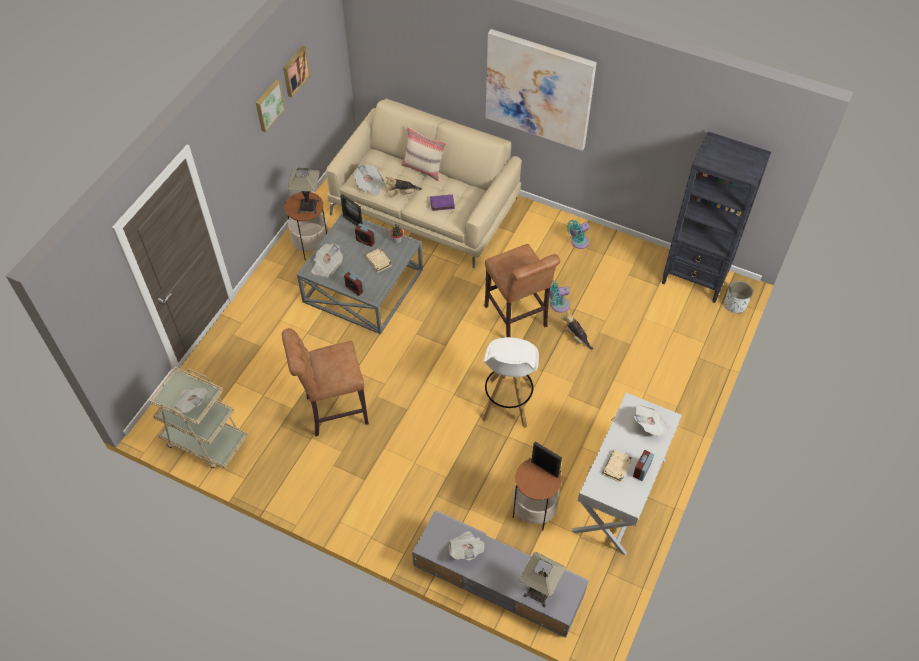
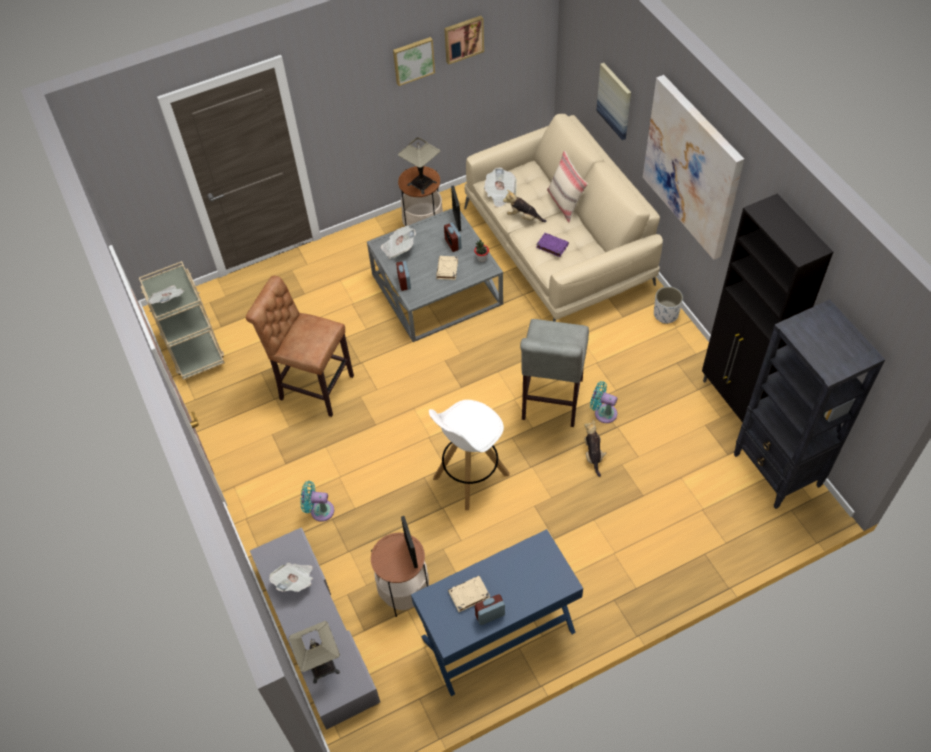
camera: 40 degrees right, 0 degrees up
brown stool [485,244,560,337] -> grey stool [520,319,589,427]
turquoise fan [567,220,590,249] -> turquoise fan moved to [301,481,334,522]
white console table [572,393,682,555] -> blue console table [411,529,583,696]
newspaper [634,405,670,436] -> none
white planter [724,281,753,313] -> white planter moved to [654,286,683,324]
none -> picture [596,63,631,140]
none -> black cabinet [702,194,833,423]

